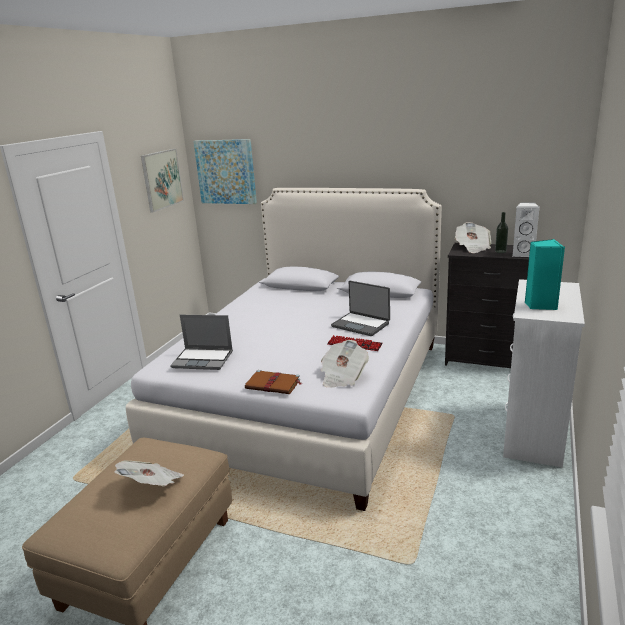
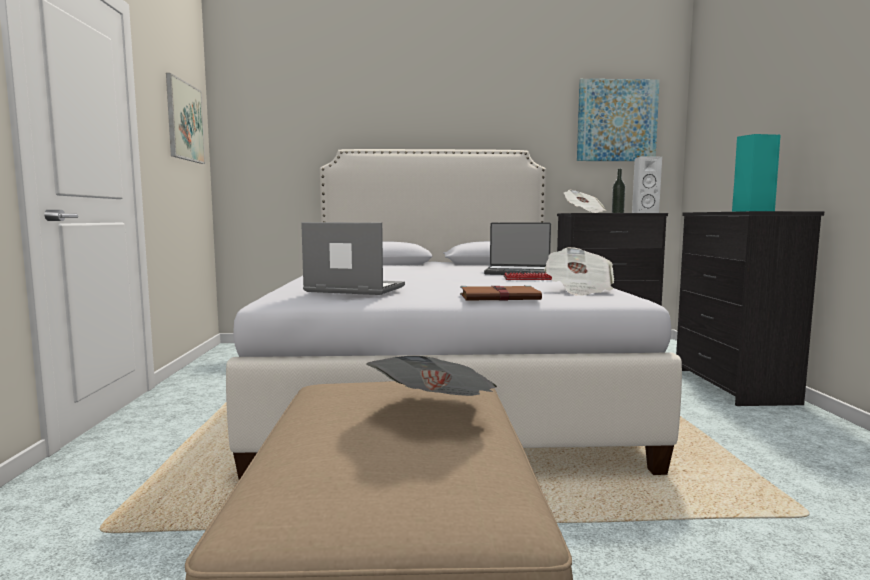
camera: 25 degrees left, 15 degrees down
laptop [170,315,233,370] -> laptop turned 150 degrees counterclockwise [301,222,405,295]
picture [193,139,257,204] -> picture moved to [577,79,660,161]
white dresser [503,279,585,468] -> black dresser [676,211,824,406]

